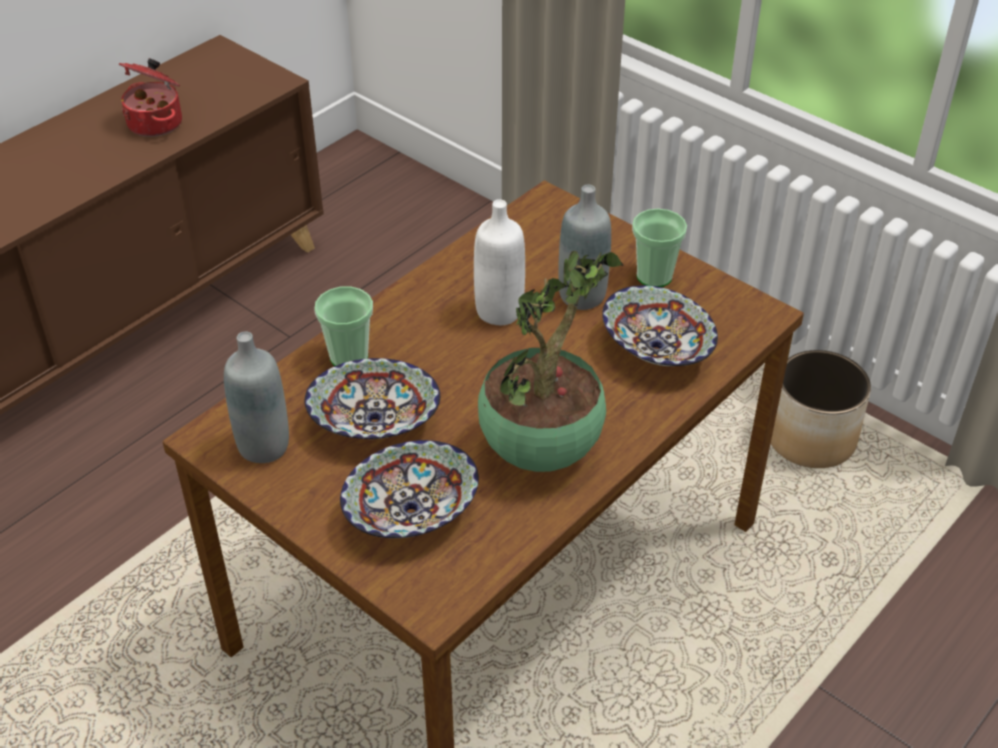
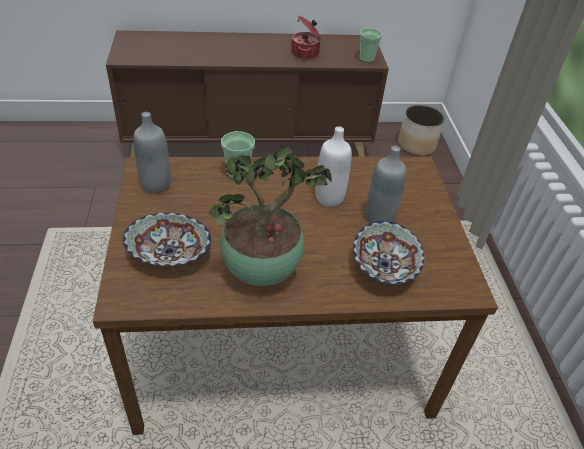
camera: 40 degrees right, 0 degrees up
bowl [305,358,440,439] -> none
cup [632,209,687,287] -> cup moved to [359,28,382,63]
planter [771,350,871,468] -> planter moved to [398,105,445,156]

